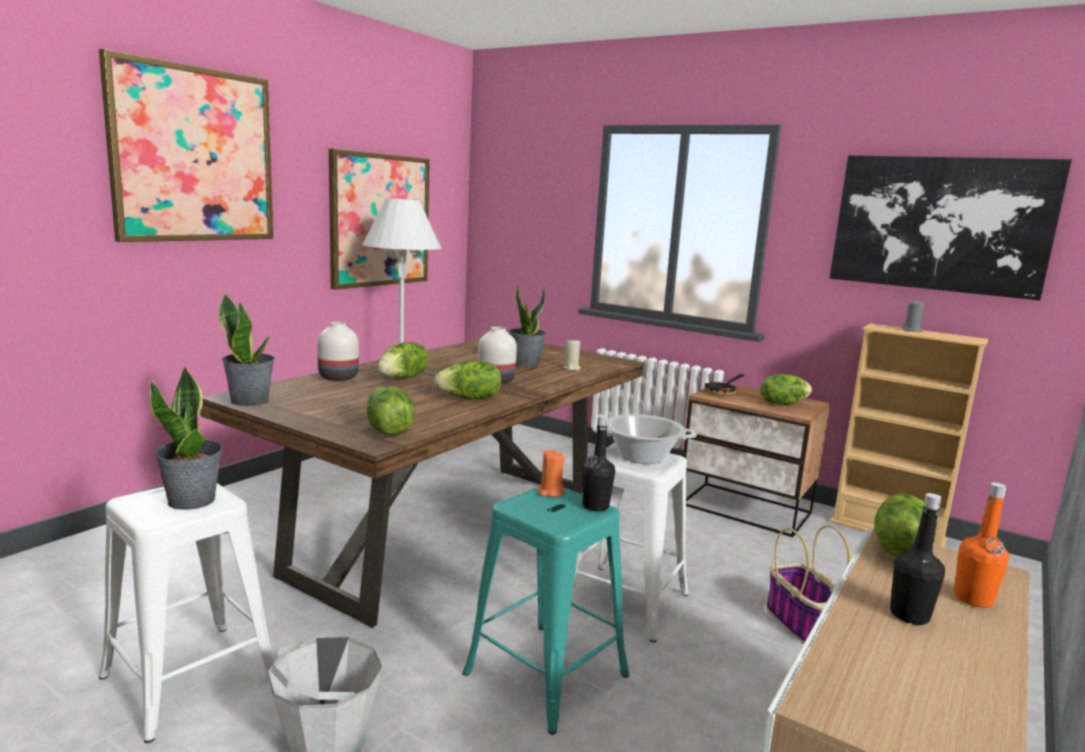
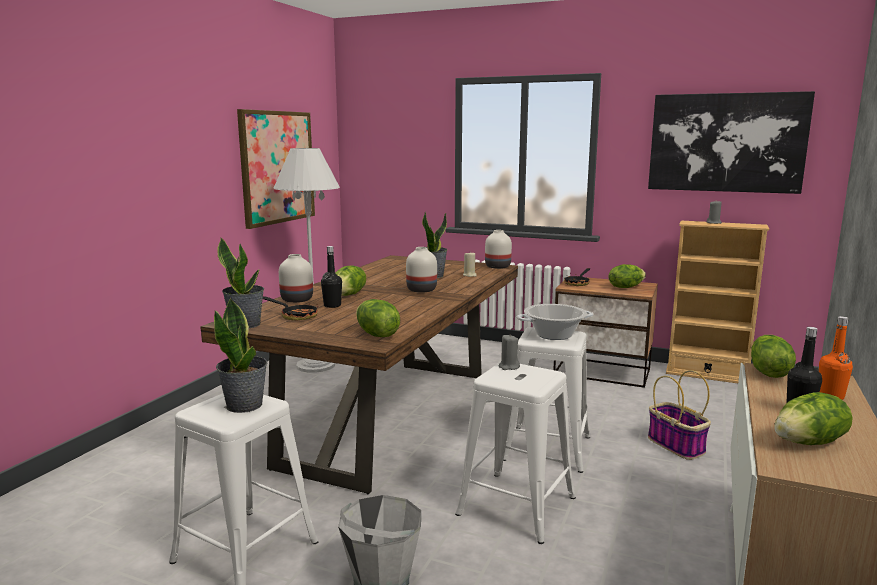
camera: 10 degrees left, 0 degrees up
picture [99,49,274,242] -> none
lettuce [434,361,501,399] -> lettuce moved to [774,392,853,445]
turquoise stool [463,487,629,735] -> white stool [455,362,576,544]
orange candle [537,450,565,497] -> grey candle [498,335,520,370]
black bottle [582,415,615,512] -> black bottle moved to [321,246,342,308]
none -> frying pan [263,297,318,321]
none -> white vase [485,230,512,269]

